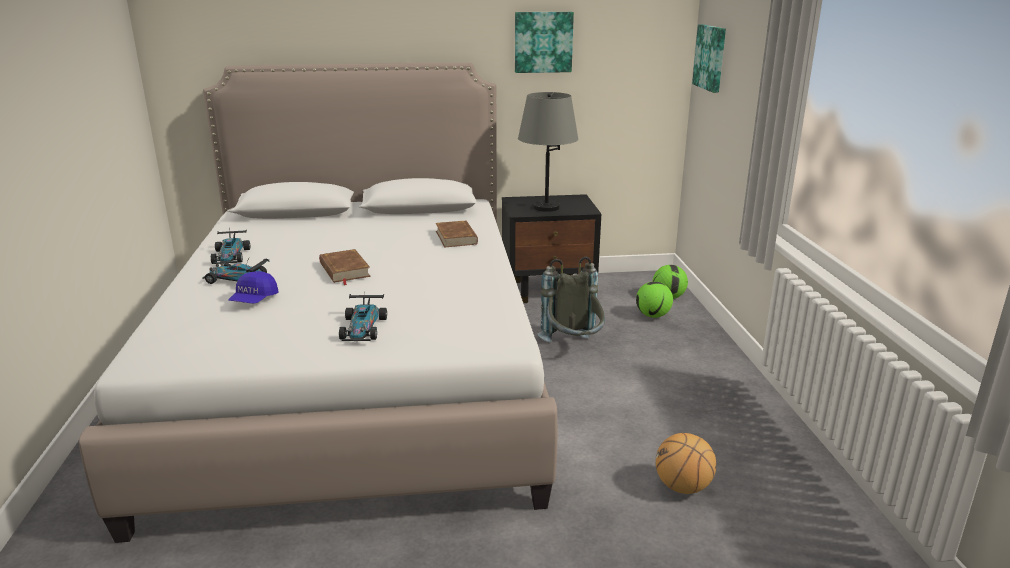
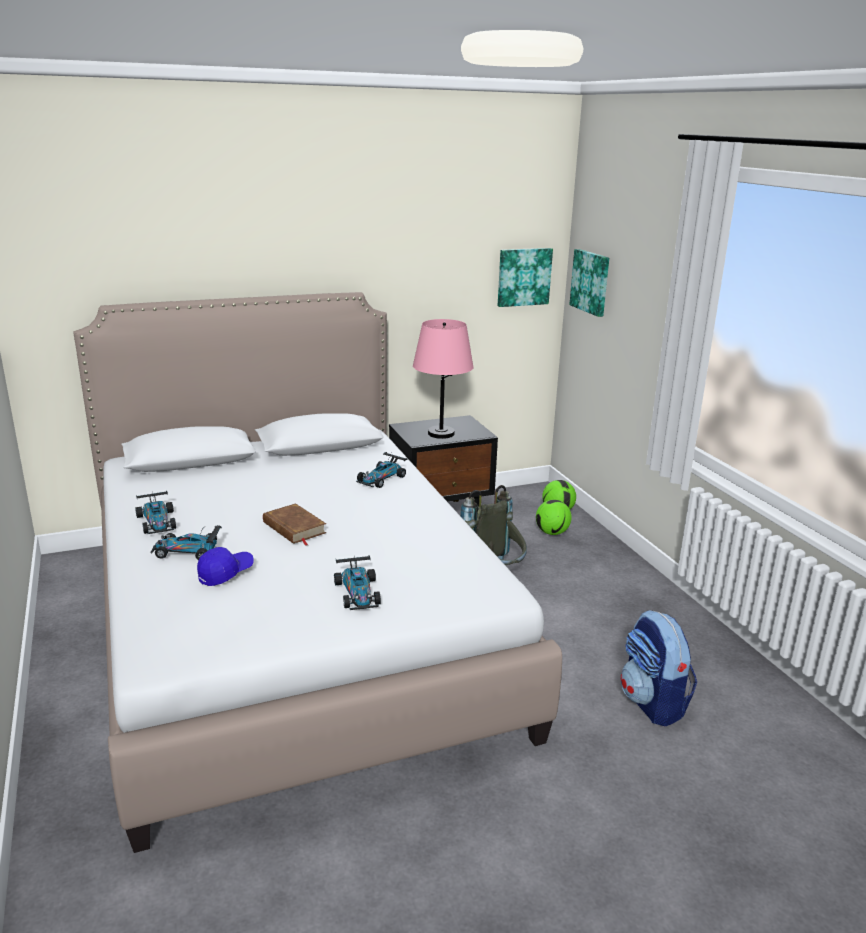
camera: 15 degrees left, 0 degrees up
blue cap [228,271,278,303] -> blue cap turned 135 degrees counterclockwise [197,547,254,586]
brown book [436,220,478,248] -> toy car [356,452,408,488]
picture [515,12,574,73] -> picture moved to [498,248,553,307]
grey table lamp [518,92,578,212] -> pink table lamp [413,319,474,439]
basketball [655,433,716,494] -> backpack [621,610,697,726]

